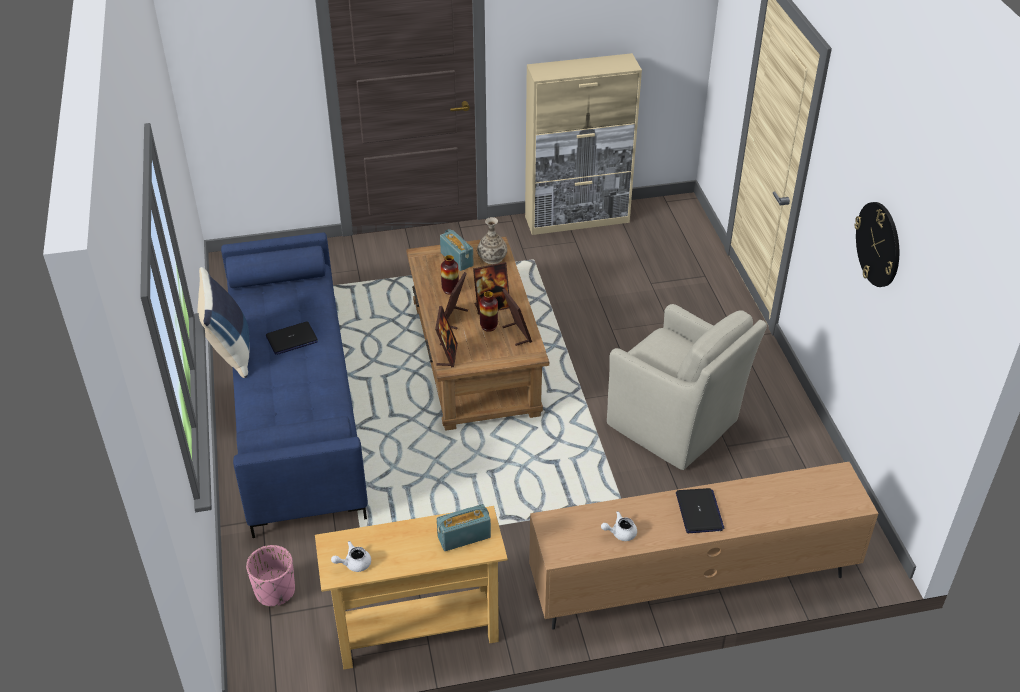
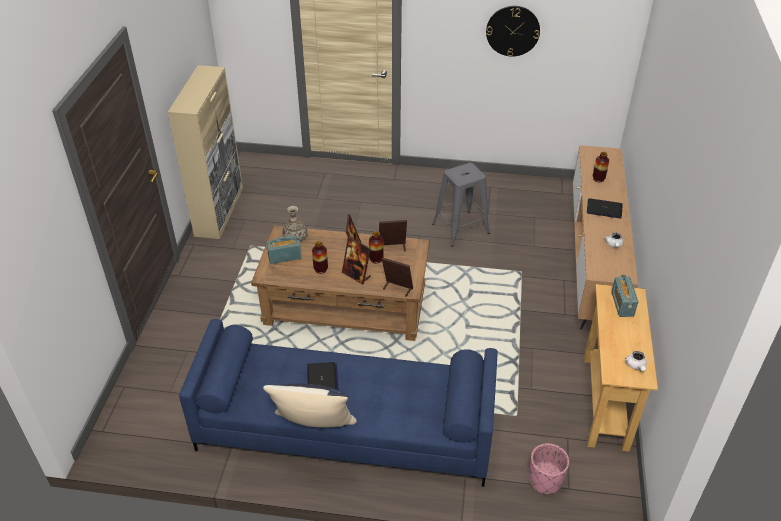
camera: 70 degrees left, 0 degrees up
beige armchair [607,304,767,470] -> grey stool [432,163,490,247]
none -> vase [593,152,609,182]

